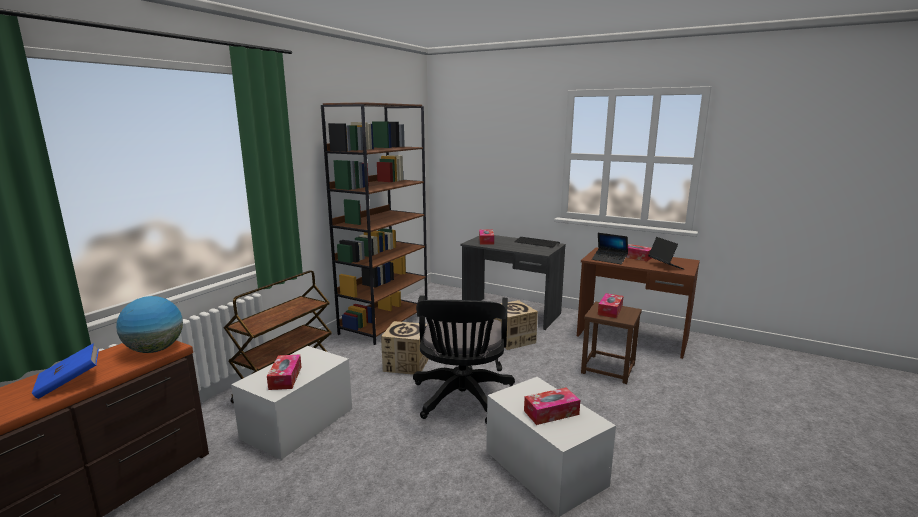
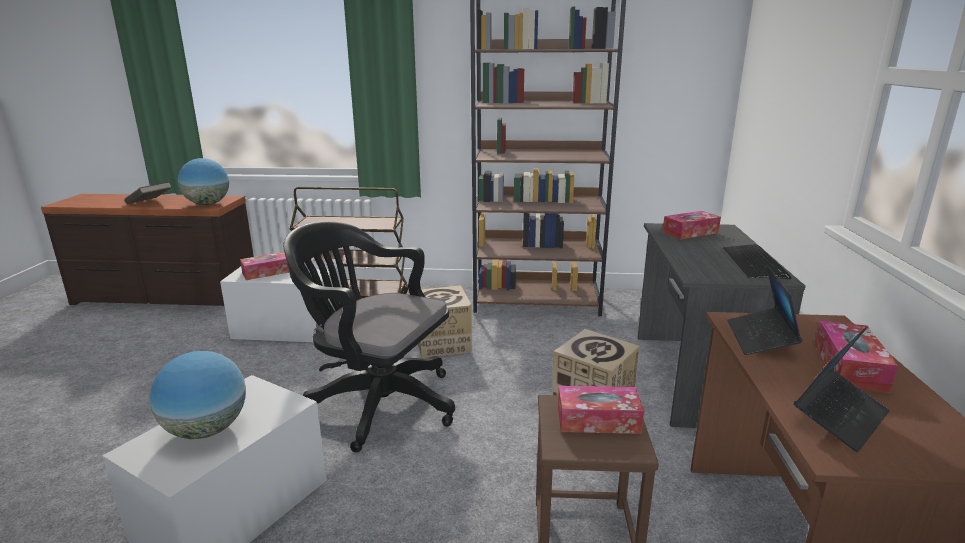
camera: 65 degrees right, 5 degrees up
blue book [32,343,99,399] -> brown book [124,182,172,204]
black office chair [413,295,515,424] -> black office chair turned 45 degrees clockwise [283,221,455,453]
tissue box [524,387,580,425] -> globe [150,351,246,439]

